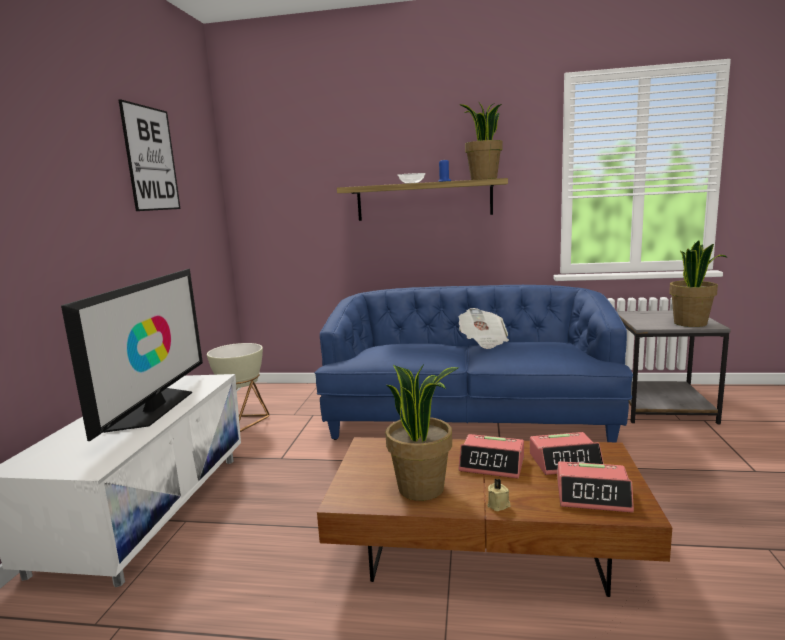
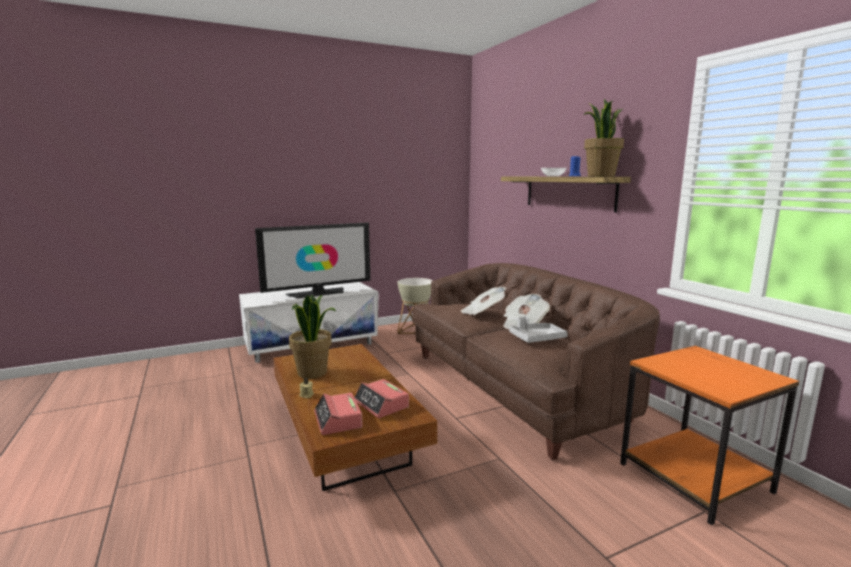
camera: 55 degrees right, 0 degrees up
picture [118,99,180,211] -> none
blue sofa [315,285,633,442] -> brown sofa [412,263,660,460]
alarm clock [458,434,524,479] -> none
grey side table [617,310,731,424] -> orange side table [620,346,799,525]
potted plant [669,240,728,327] -> none
none -> newspaper [461,287,506,315]
none -> grey tray [509,316,568,343]

